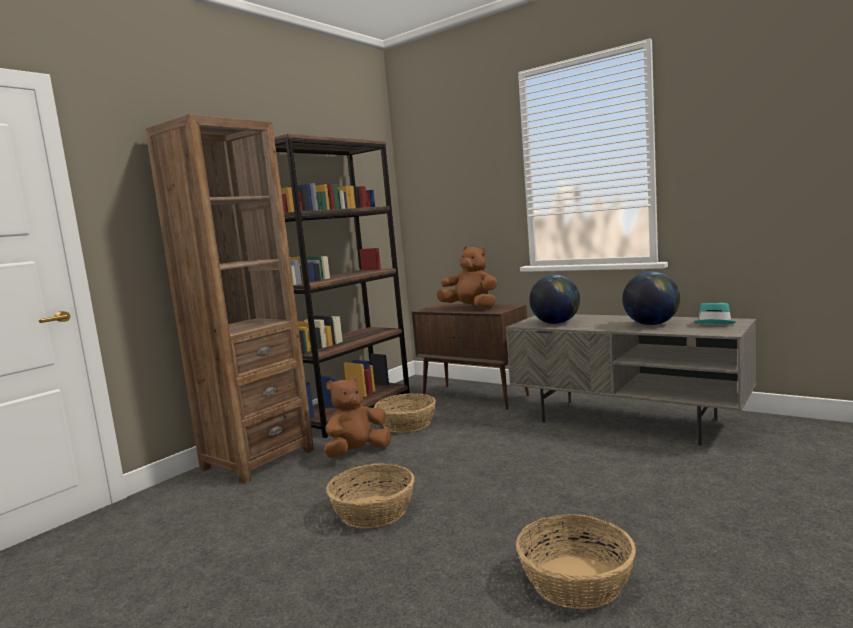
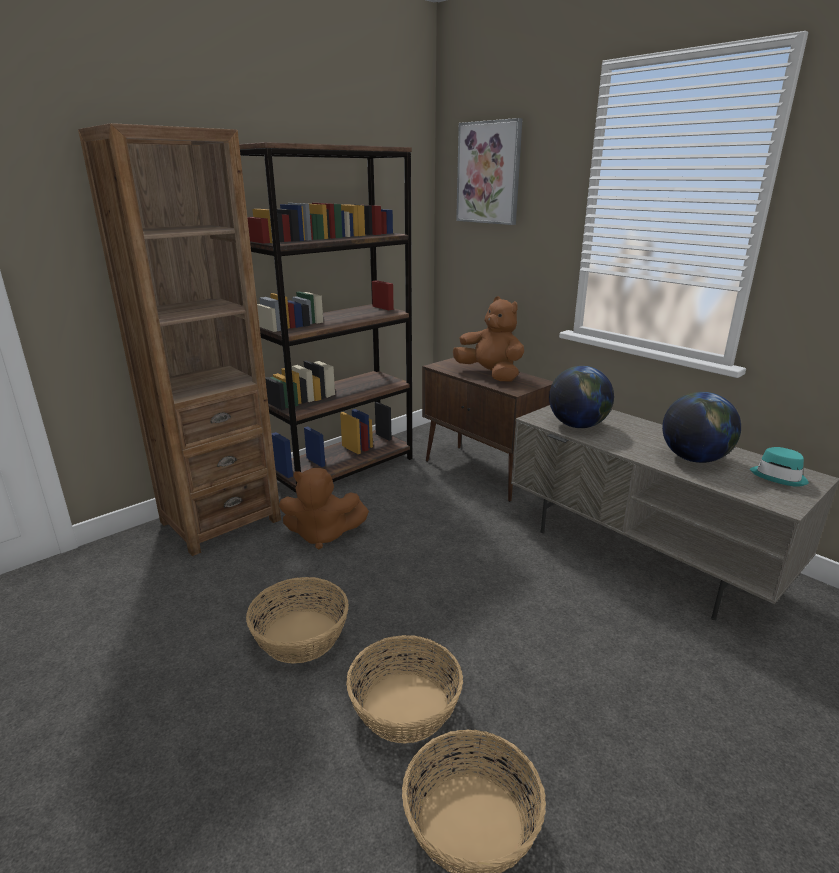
camera: 10 degrees right, 15 degrees up
brown plush toy [324,377,391,458] -> brown plush toy turned 150 degrees counterclockwise [279,468,369,549]
basket [374,393,436,433] -> basket moved to [346,635,463,744]
none -> picture [456,118,523,225]

